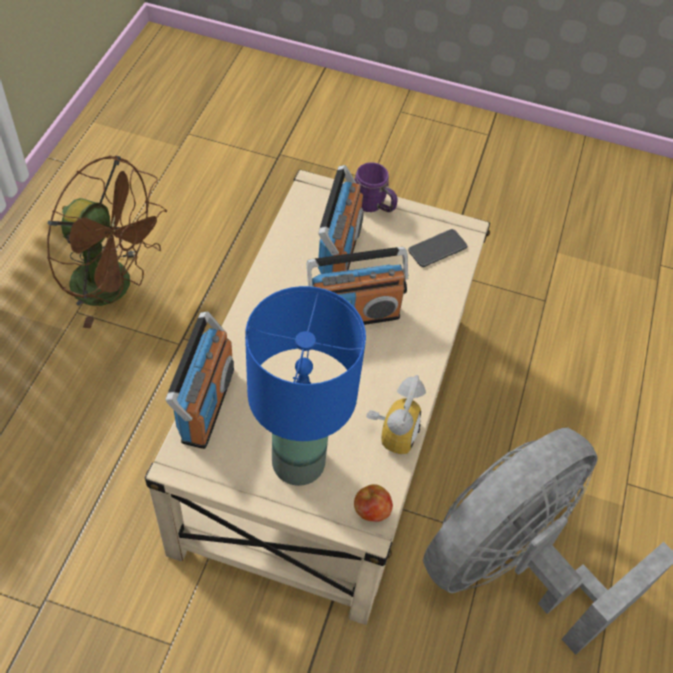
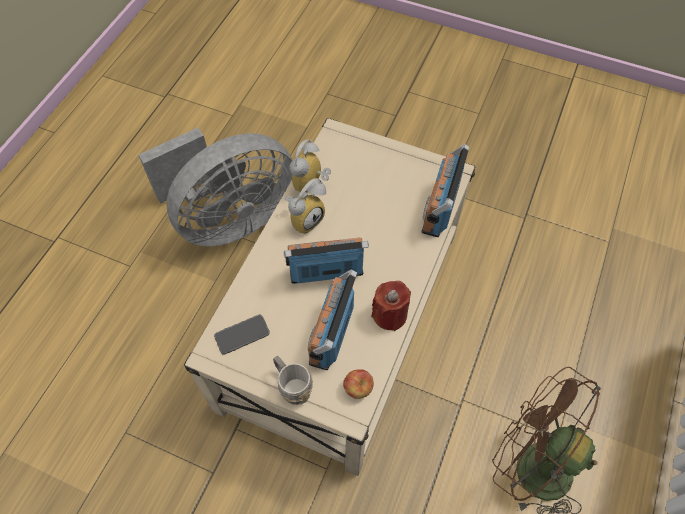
camera: 170 degrees left, 5 degrees up
blue table lamp [245,286,366,486] -> none
apple [354,484,393,522] -> apple moved to [343,369,374,399]
purple mug [355,162,398,212] -> grey mug [273,356,313,405]
none -> alarm clock [285,178,326,234]
none -> red candle [371,281,411,331]

